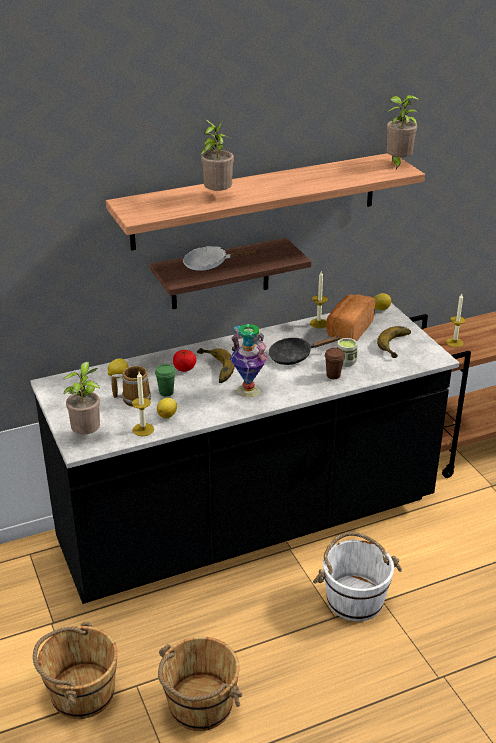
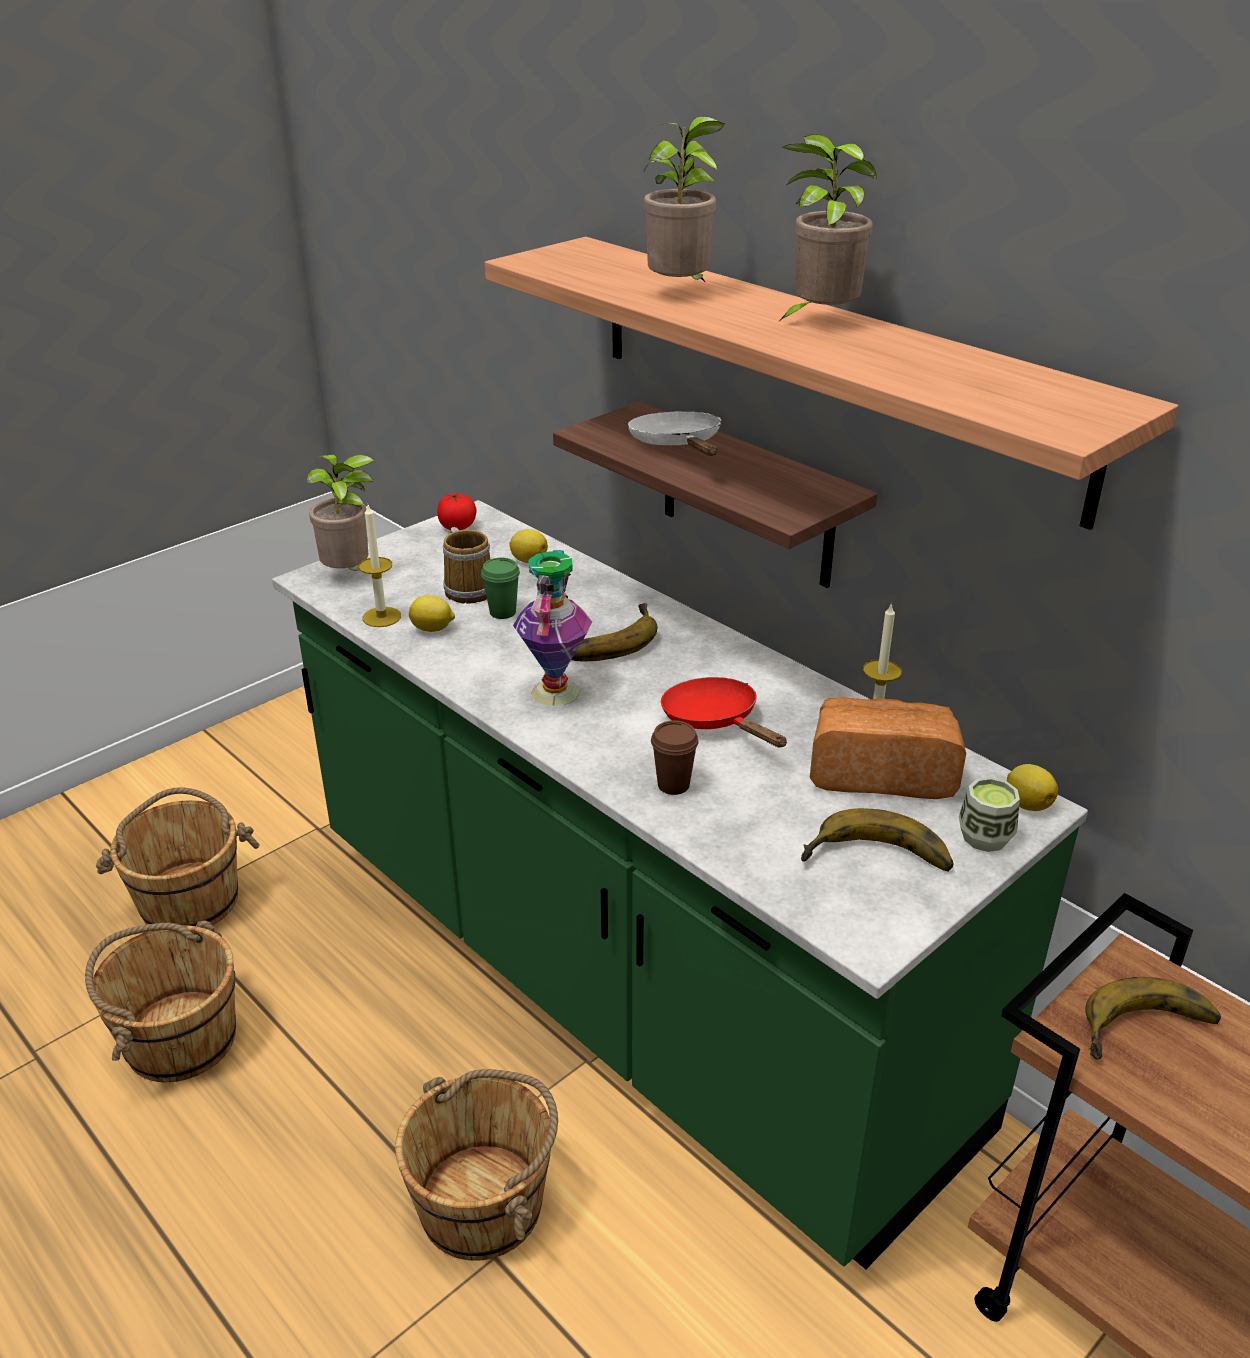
camera: 70 degrees right, 0 degrees up
black counter [30,303,459,604] -> green counter [272,500,1088,1269]
tomato [173,350,196,372] -> tomato moved to [437,493,477,530]
black frying pan [269,336,341,365] -> red frying pan [661,677,787,748]
white bucket [313,532,402,621] -> brown bucket [395,1069,558,1261]
cup [337,338,358,367] -> cup moved to [959,777,1020,852]
potted plant [387,95,420,169] -> potted plant moved to [777,134,877,323]
candle [446,294,466,347] -> banana [1085,977,1221,1059]

